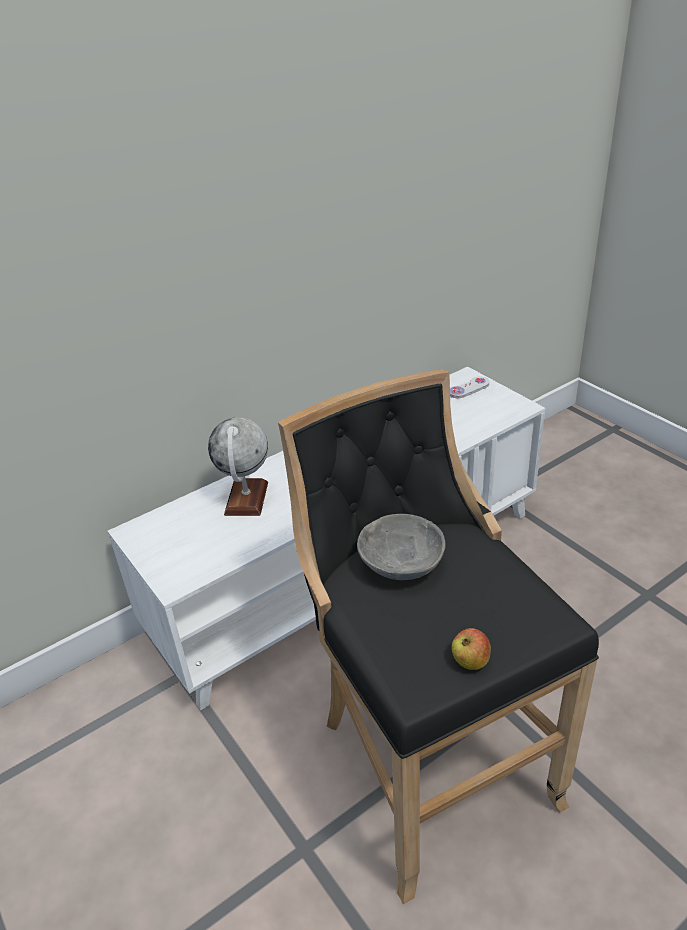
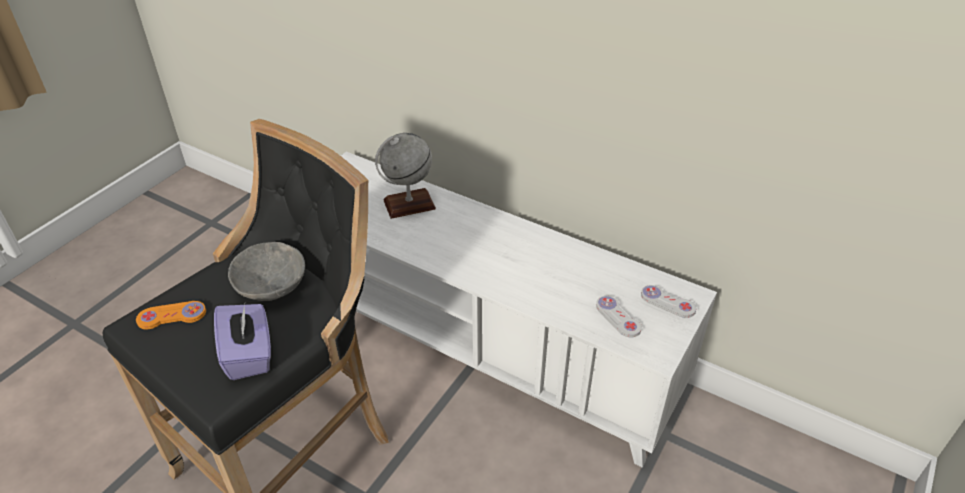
camera: 65 degrees right, 5 degrees up
apple [451,628,491,670] -> none
none -> orange game controller [136,301,206,329]
none -> purple tissue box [214,304,271,380]
none -> white game controller [596,296,642,337]

